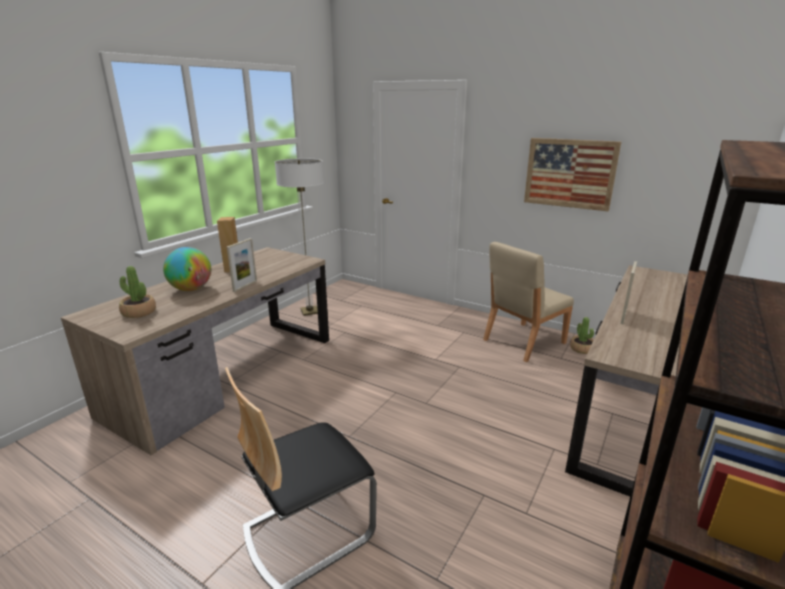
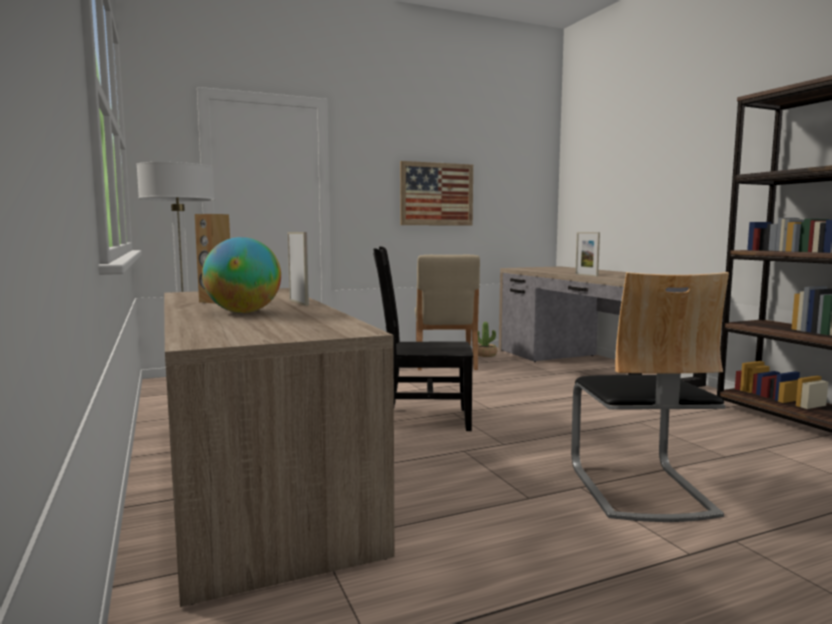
camera: 55 degrees left, 15 degrees down
potted plant [119,266,156,318] -> none
none -> black chair [373,246,473,431]

